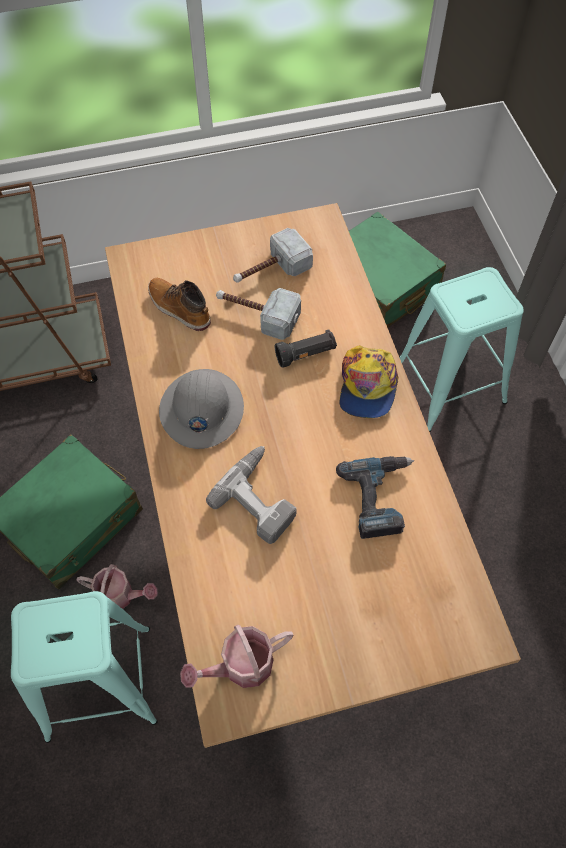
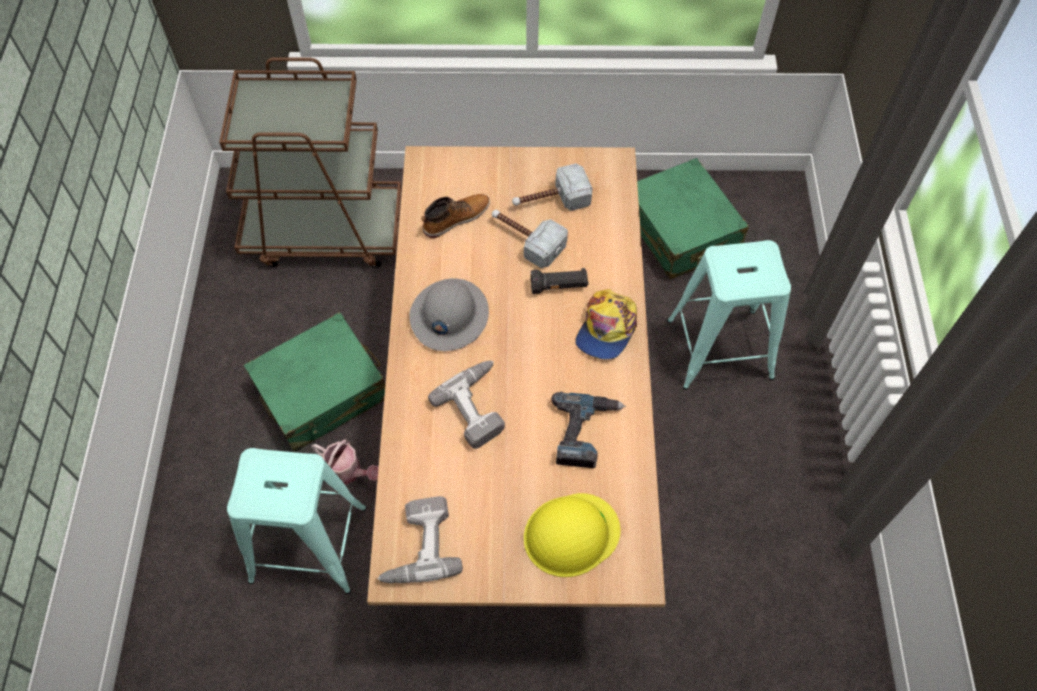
camera: 15 degrees right, 0 degrees up
boot [148,278,211,331] -> boot turned 90 degrees clockwise [421,194,490,238]
watering can [180,625,293,688] -> power drill [377,496,463,583]
none -> yellow hard hat [524,493,620,577]

